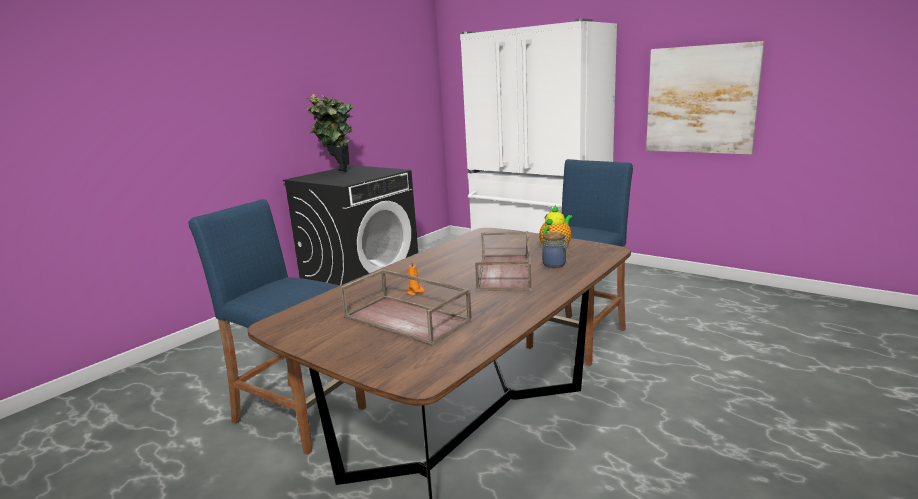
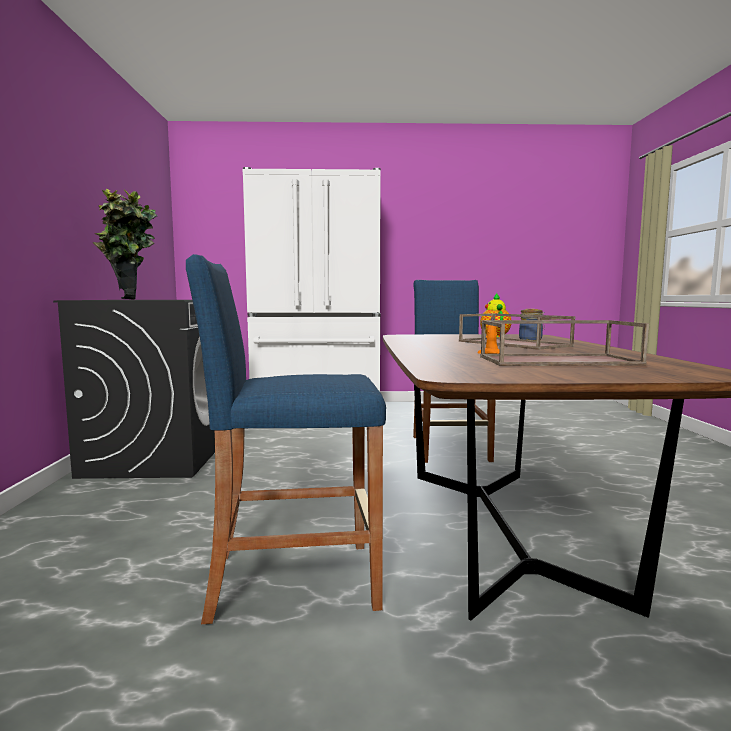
camera: 40 degrees left, 10 degrees down
picture [646,41,764,155] -> none

